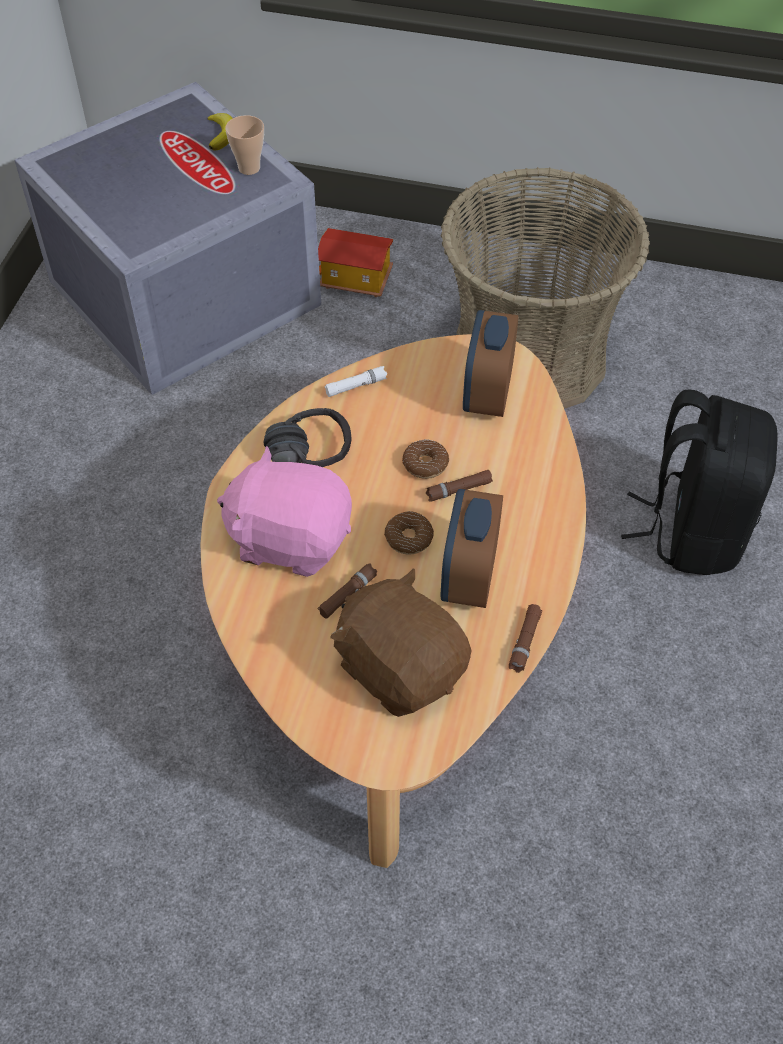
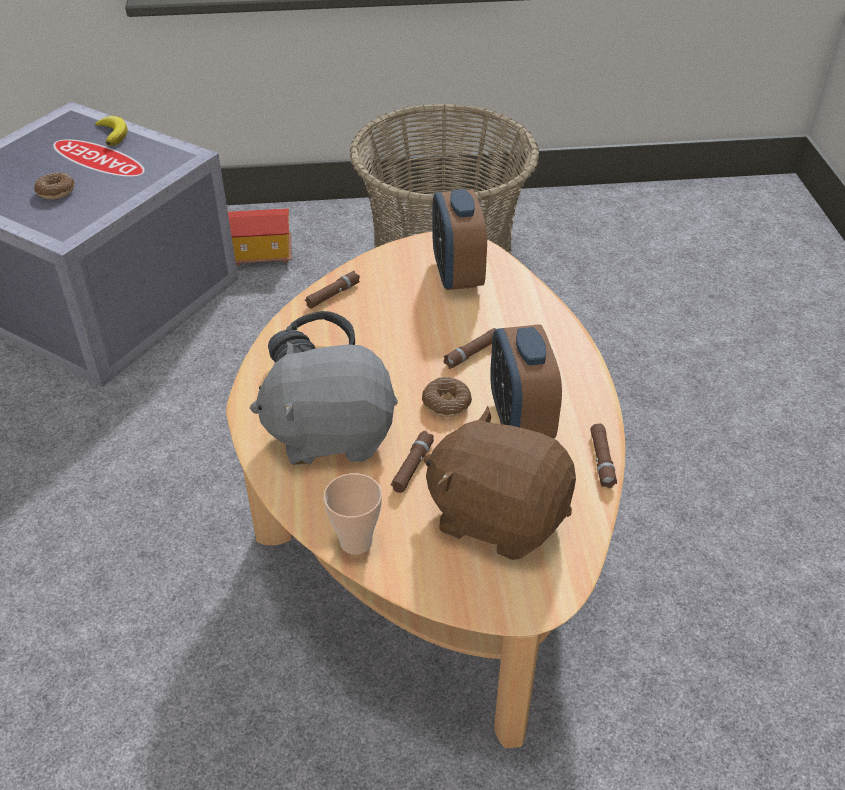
camera: 20 degrees left, 10 degrees down
pink plush toy [217,446,352,577] -> grey plush toy [250,341,398,465]
cup [225,115,264,175] -> cup moved to [323,473,382,555]
white flashlight [325,366,387,397] -> brown flashlight [305,271,360,309]
donut [402,439,449,479] -> donut moved to [34,172,75,199]
black backpack [621,389,778,575] -> none

